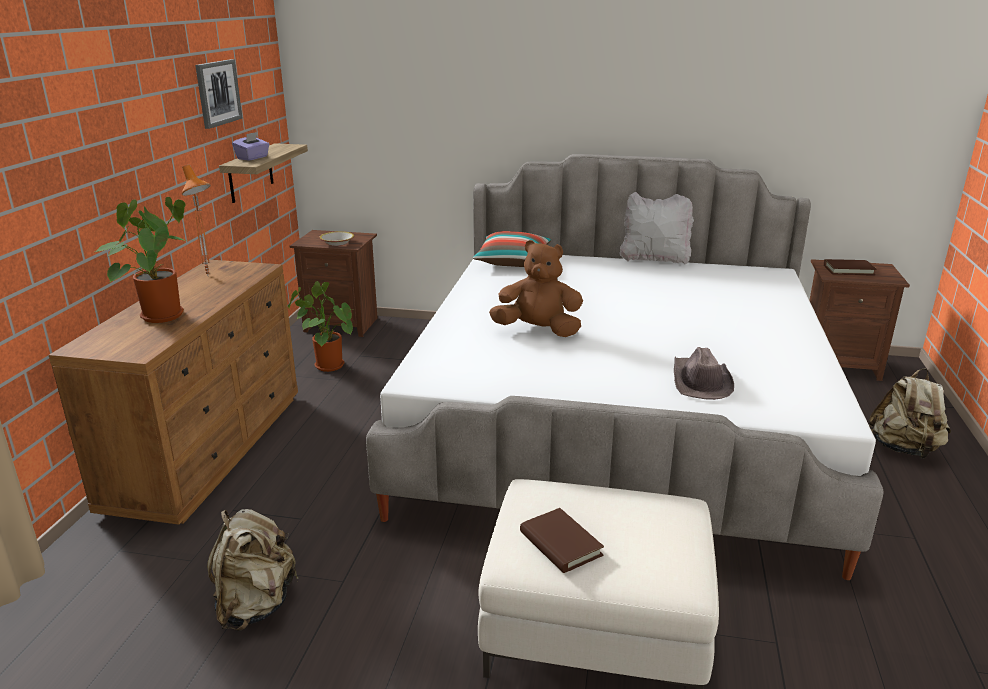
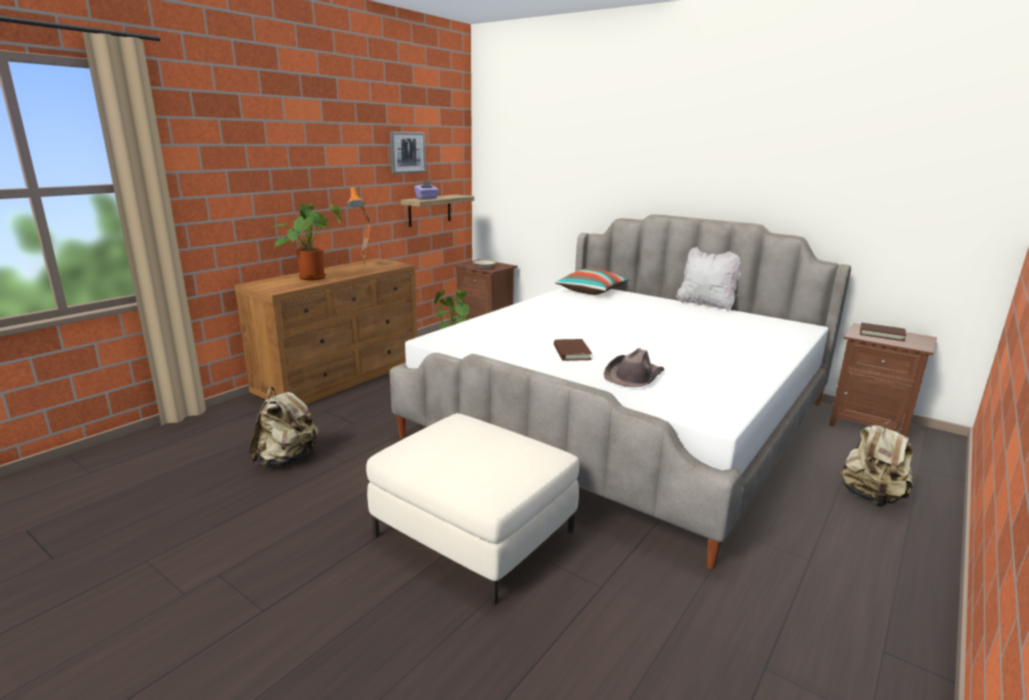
camera: 25 degrees right, 5 degrees down
brown plush toy [489,240,583,337] -> none
brown book [520,508,604,573] -> brown book moved to [554,339,592,361]

